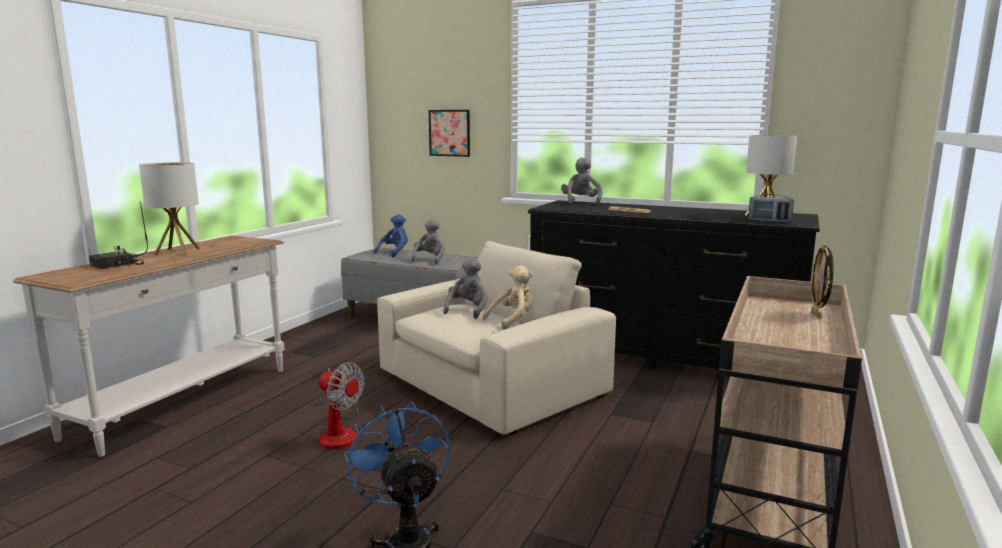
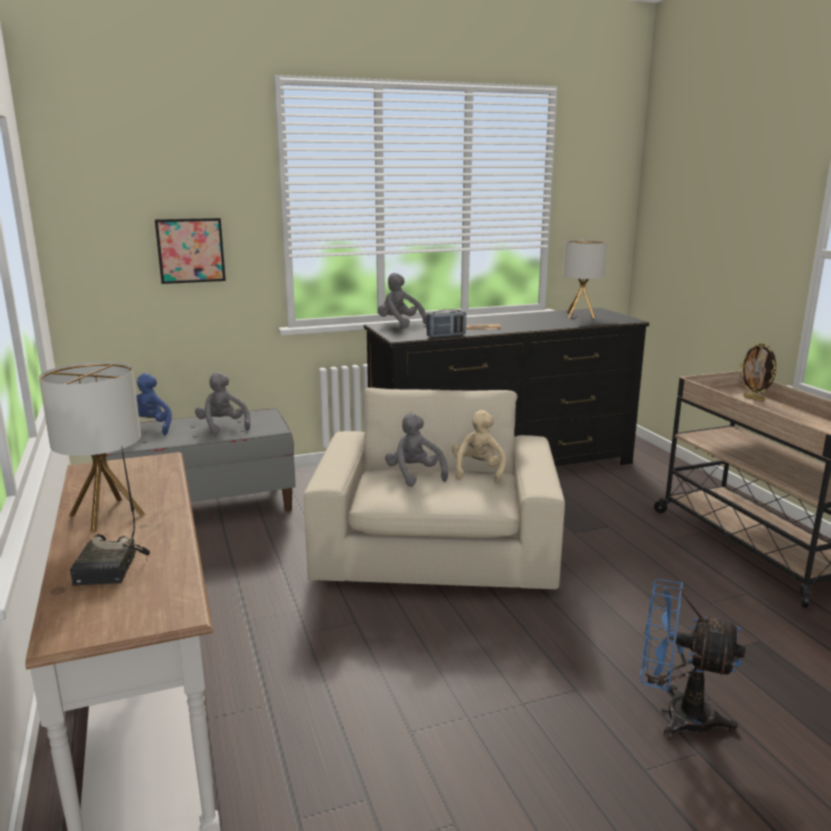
camera: 45 degrees left, 5 degrees up
fan [318,362,365,449] -> none
radio [748,194,794,223] -> radio moved to [426,309,466,337]

